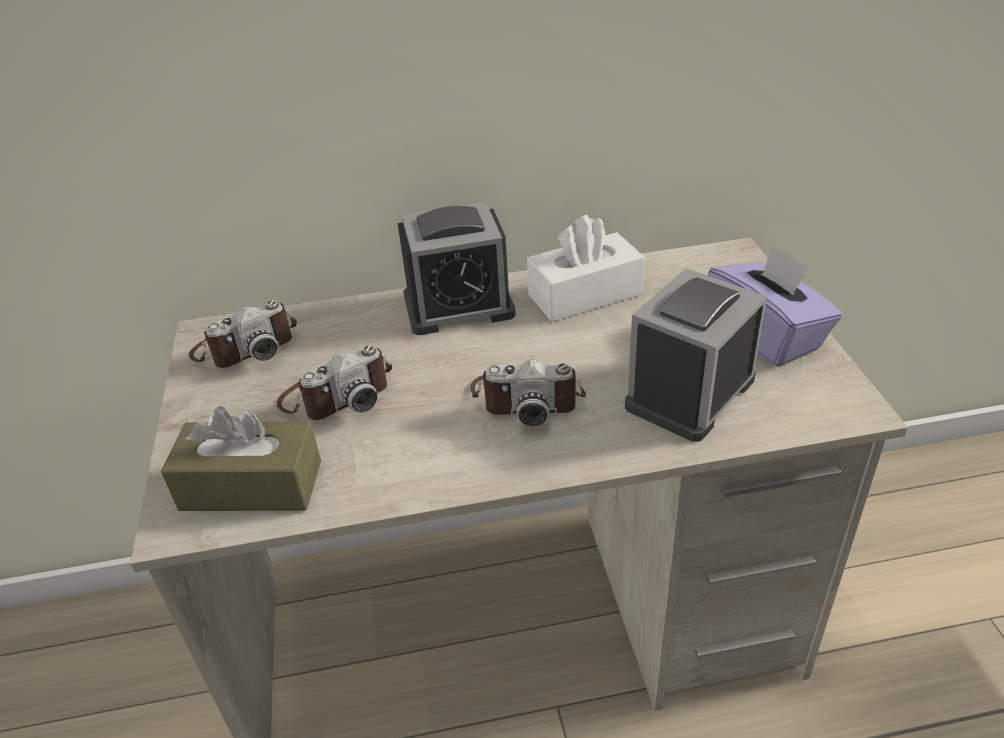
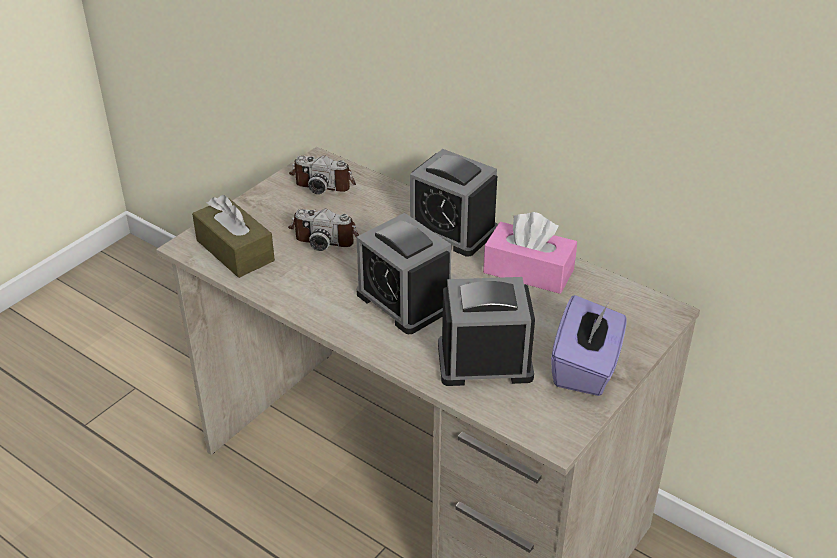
camera: 45 degrees right, 0 degrees up
camera [470,360,586,426] -> alarm clock [356,213,451,334]
white tissue box [527,215,645,322] -> pink tissue box [483,212,577,294]

